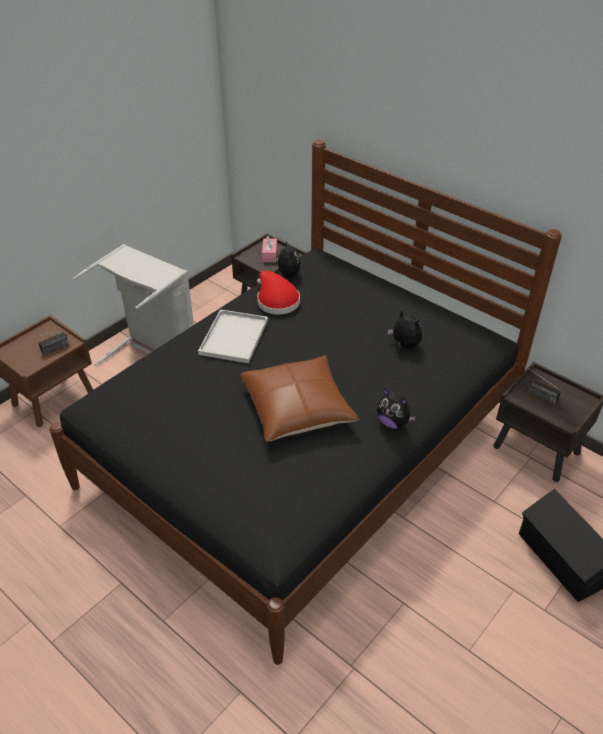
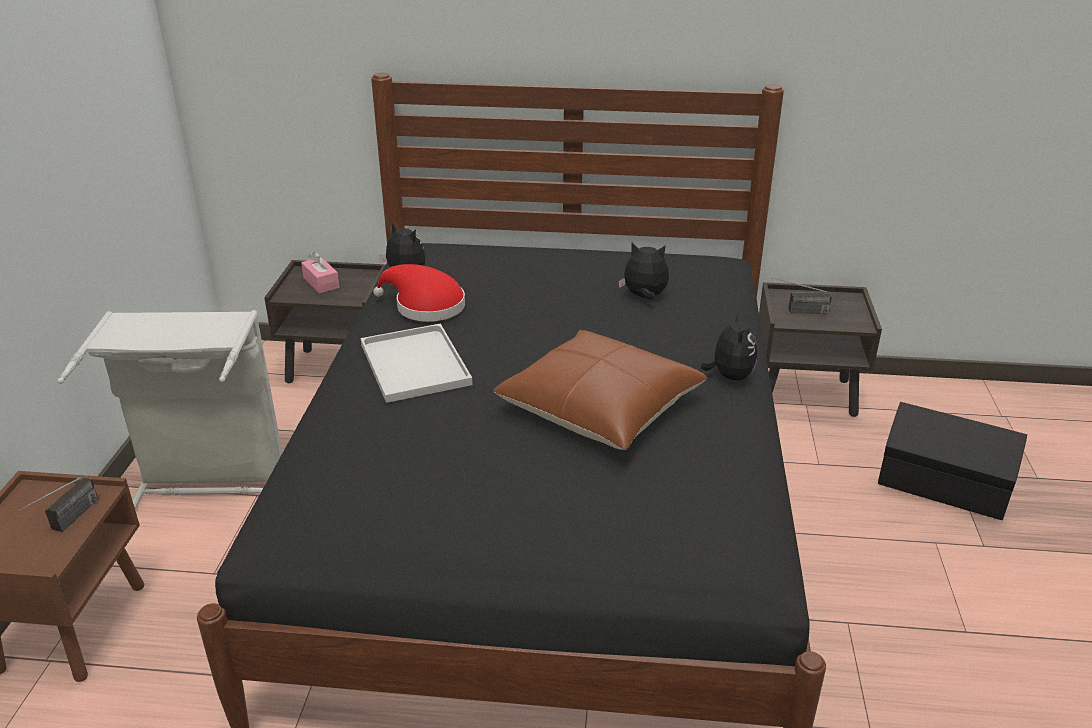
camera: 35 degrees left, 10 degrees down
plush toy [377,389,416,429] -> plush toy turned 90 degrees counterclockwise [701,311,758,380]

